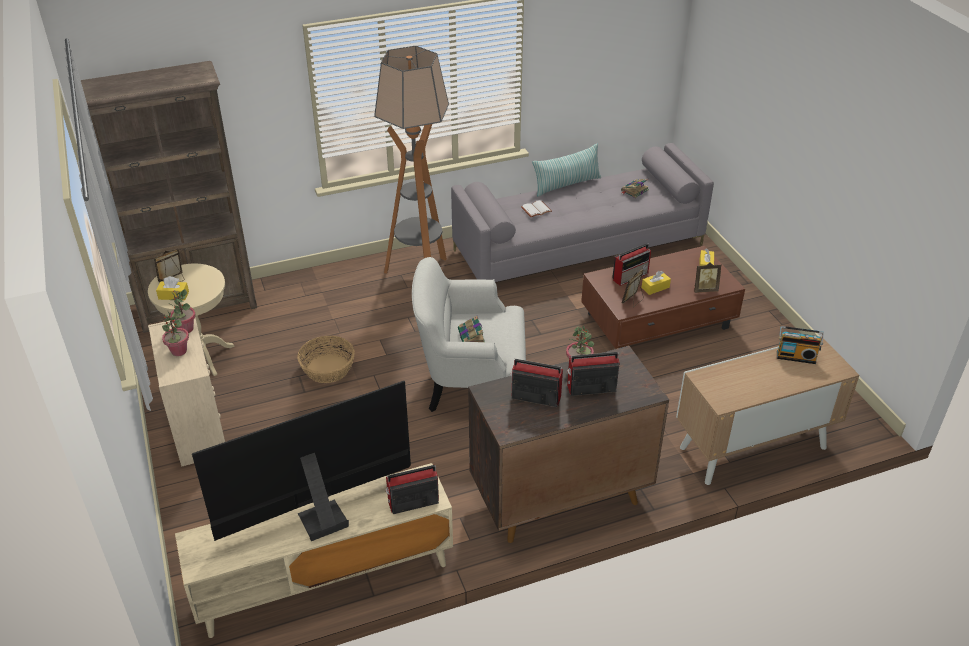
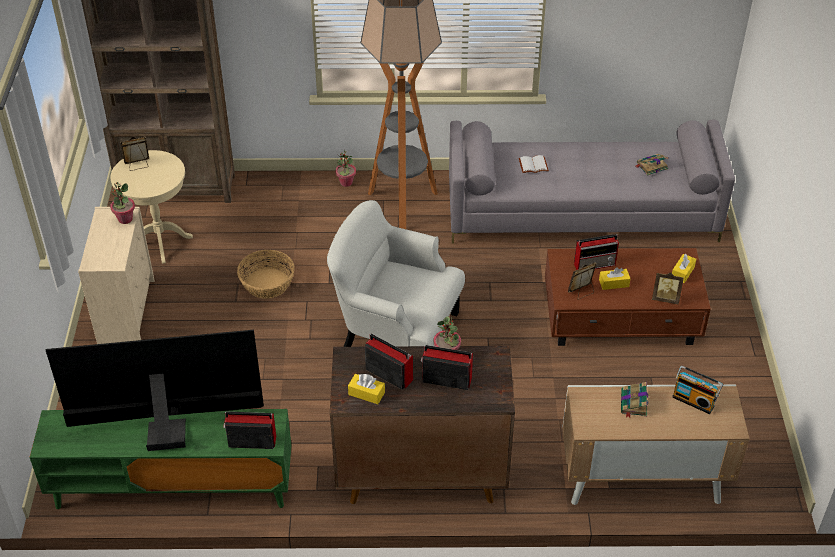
camera: 20 degrees right, 5 degrees up
yellow tissue box [156,276,189,300] -> yellow tissue box moved to [348,374,385,404]
potted plant [160,310,189,356] -> potted plant moved to [336,150,356,187]
beige tv stand [175,463,453,638] -> green tv stand [29,409,292,509]
book [458,316,485,342] -> book moved to [621,382,648,418]
pillow [532,144,601,197] -> none

